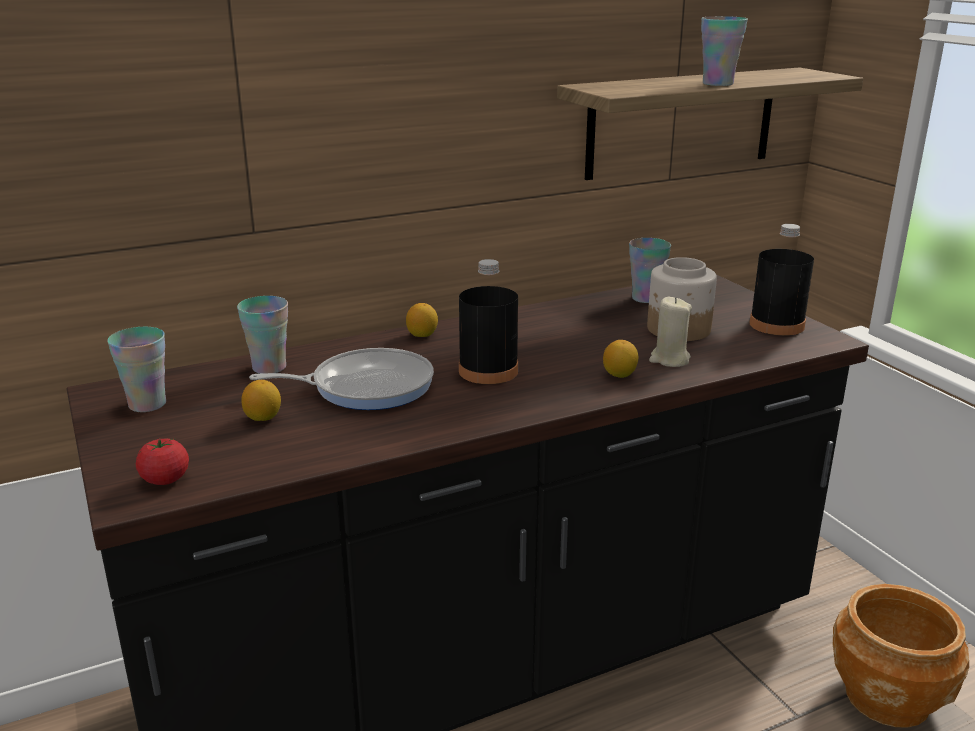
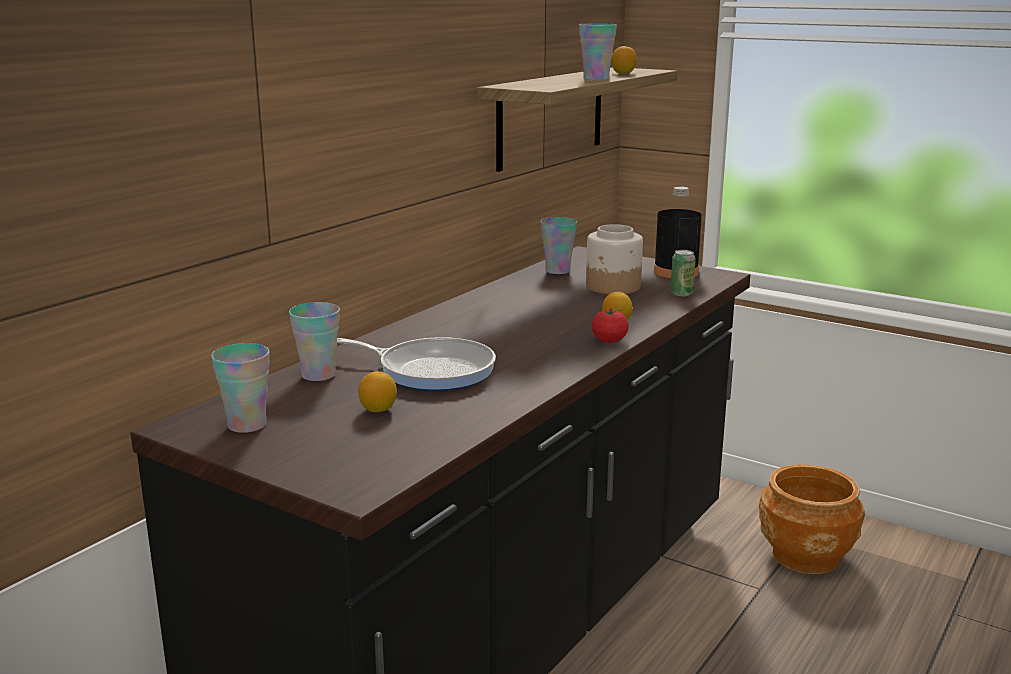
camera: 30 degrees left, 5 degrees down
tomato [136,439,189,485] -> tomato moved to [591,308,629,342]
frying pan [249,348,434,410] -> frying pan turned 60 degrees clockwise [337,337,496,391]
lemon [406,303,438,337] -> lemon moved to [611,46,637,74]
black bottle [459,259,518,384] -> none
beige candle [649,297,692,367] -> none
none -> can [670,250,696,296]

